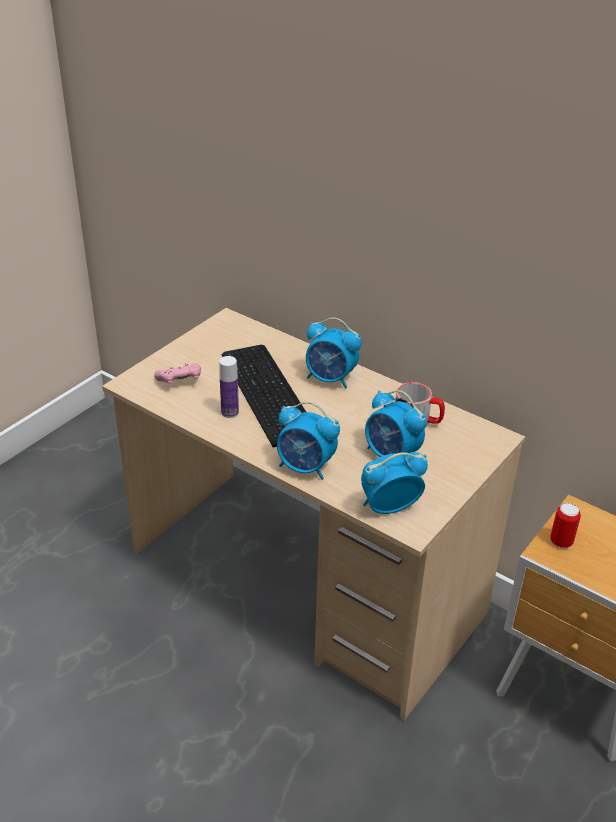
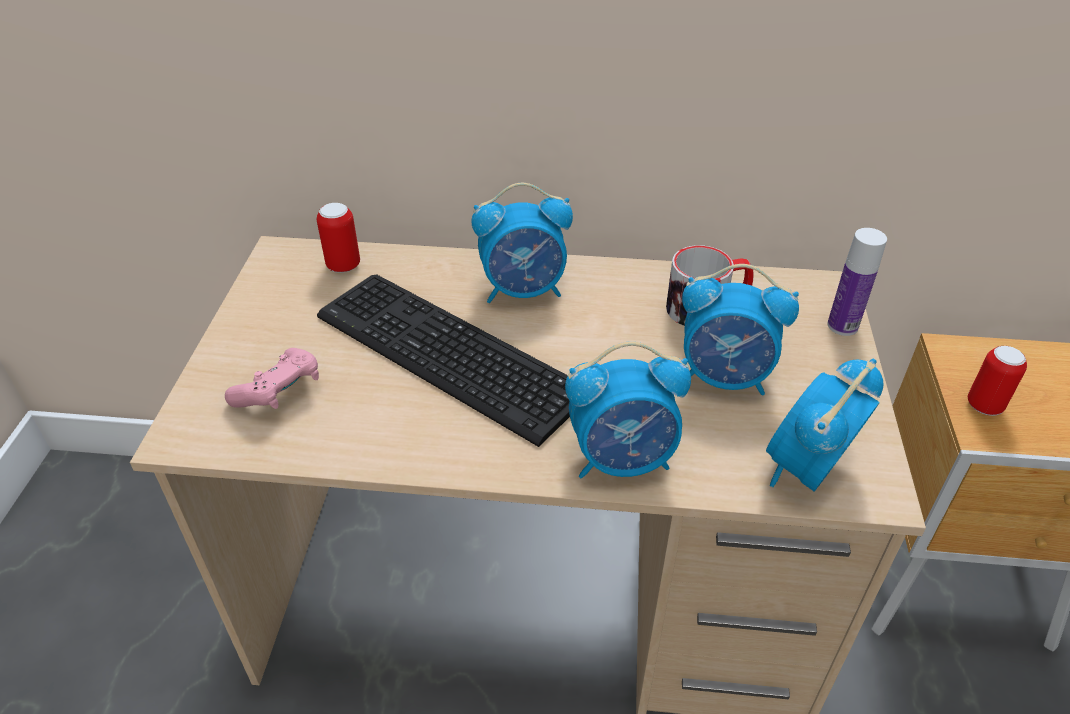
camera: 30 degrees left, 5 degrees up
bottle [219,356,239,418] -> bottle moved to [827,228,887,336]
none -> can [317,203,360,273]

